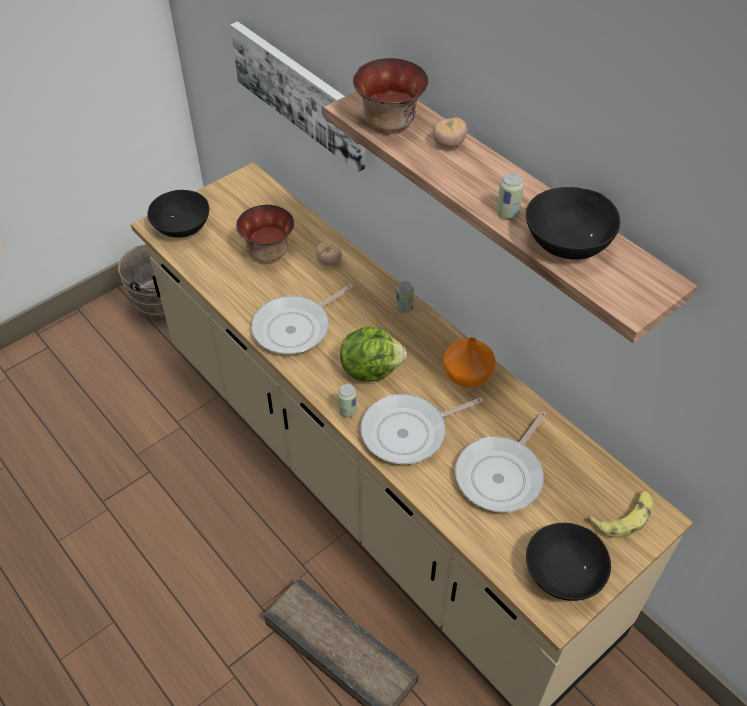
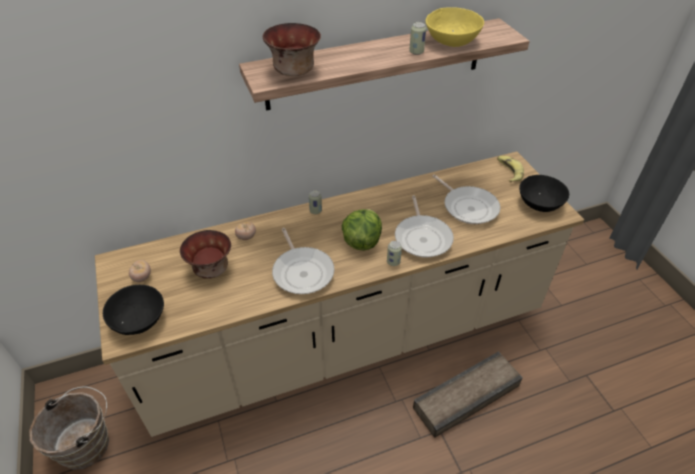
camera: 70 degrees left, 5 degrees down
picture [230,21,365,172] -> none
tomato [433,118,468,148] -> tomato moved to [129,260,151,282]
orange vase [443,337,496,388] -> none
black bowl [526,187,620,260] -> yellow bowl [426,7,484,47]

